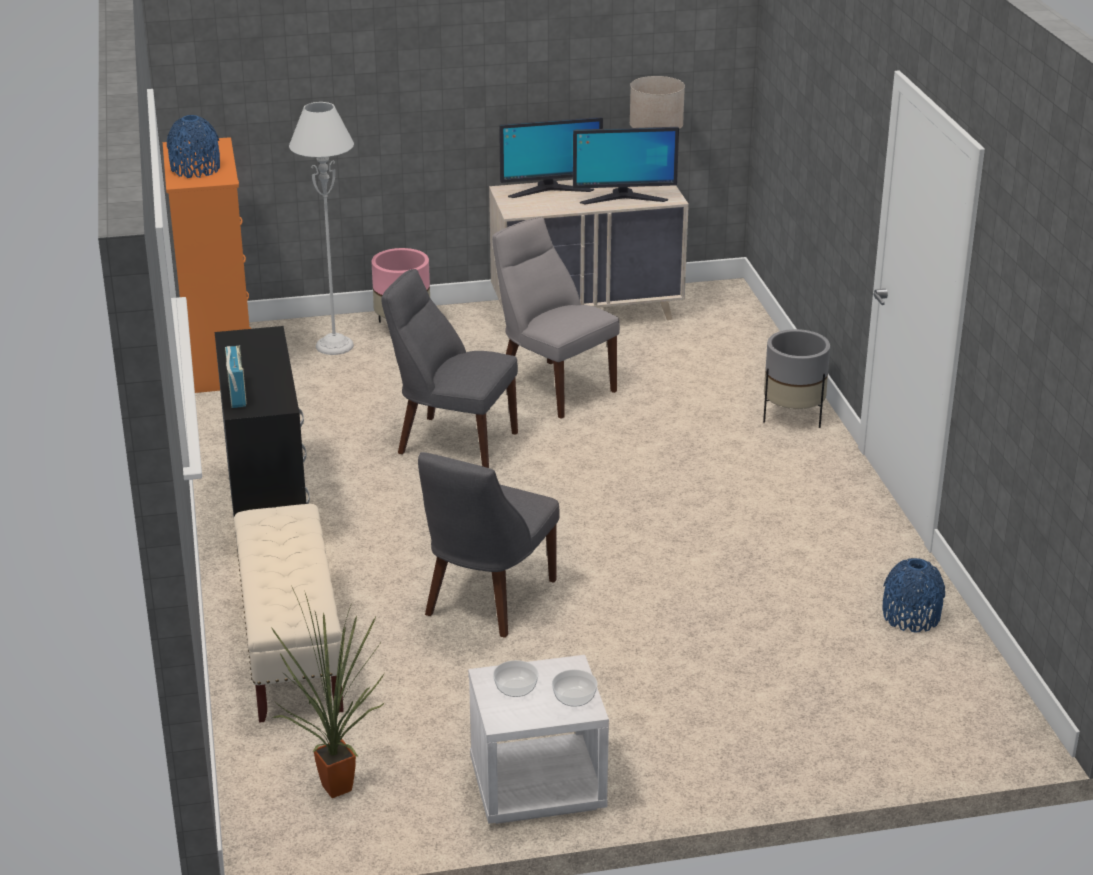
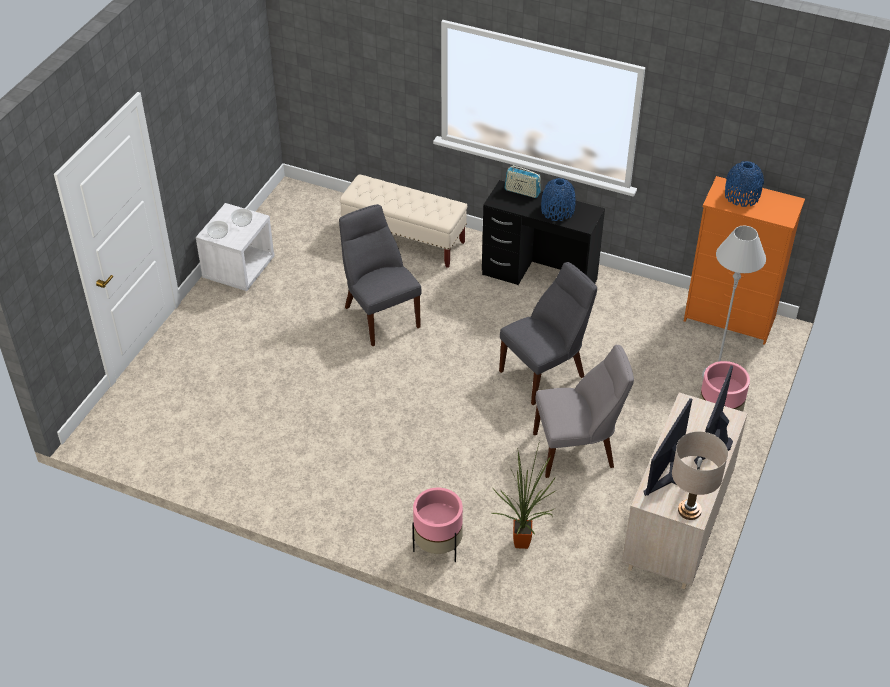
camera: 125 degrees right, 15 degrees up
potted plant [271,586,385,798] -> potted plant moved to [492,441,557,549]
grey planter [763,329,830,428] -> pink planter [412,487,463,562]
blue vase [882,558,945,632] -> blue vase moved to [541,178,576,221]

